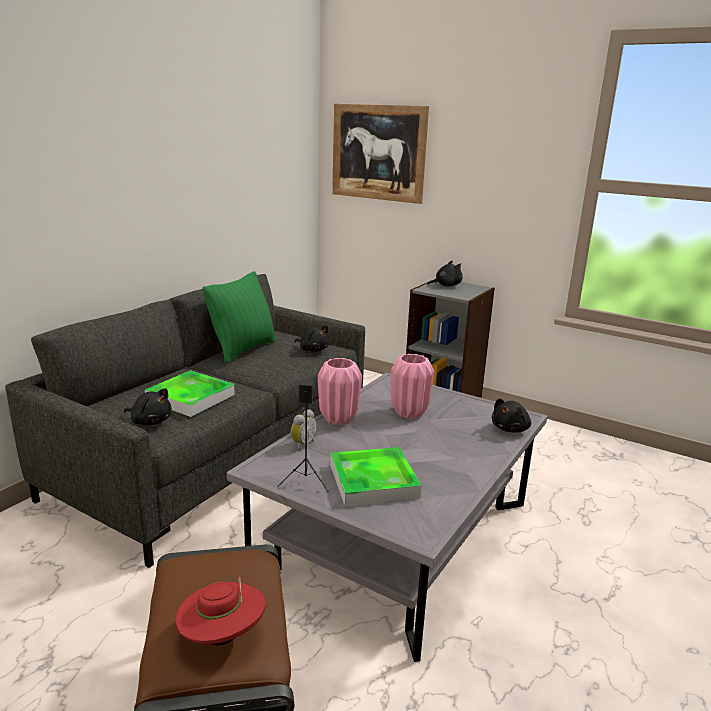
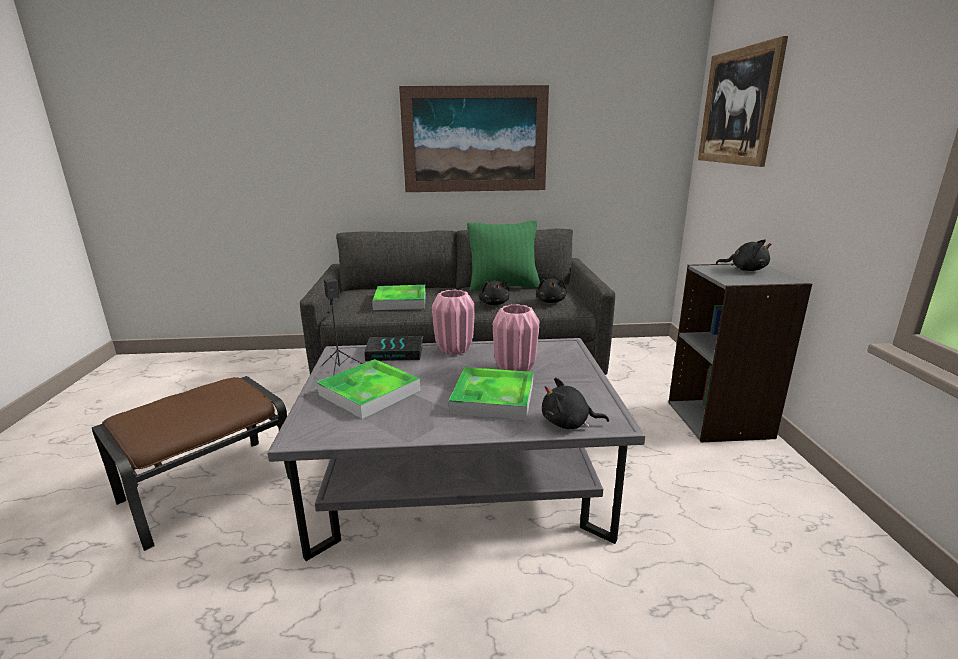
camera: 55 degrees right, 0 degrees up
black plush toy [124,388,172,425] -> black plush toy moved to [479,280,510,305]
red hat [175,575,266,645] -> none
alarm clock [291,409,317,450] -> book [364,336,423,361]
none -> picture [399,85,549,192]
none -> tray [449,367,533,420]

